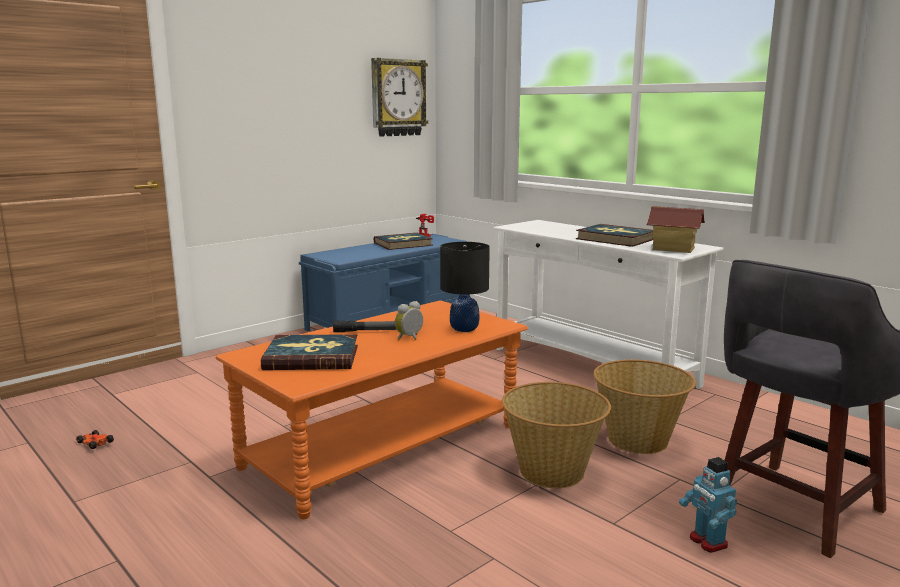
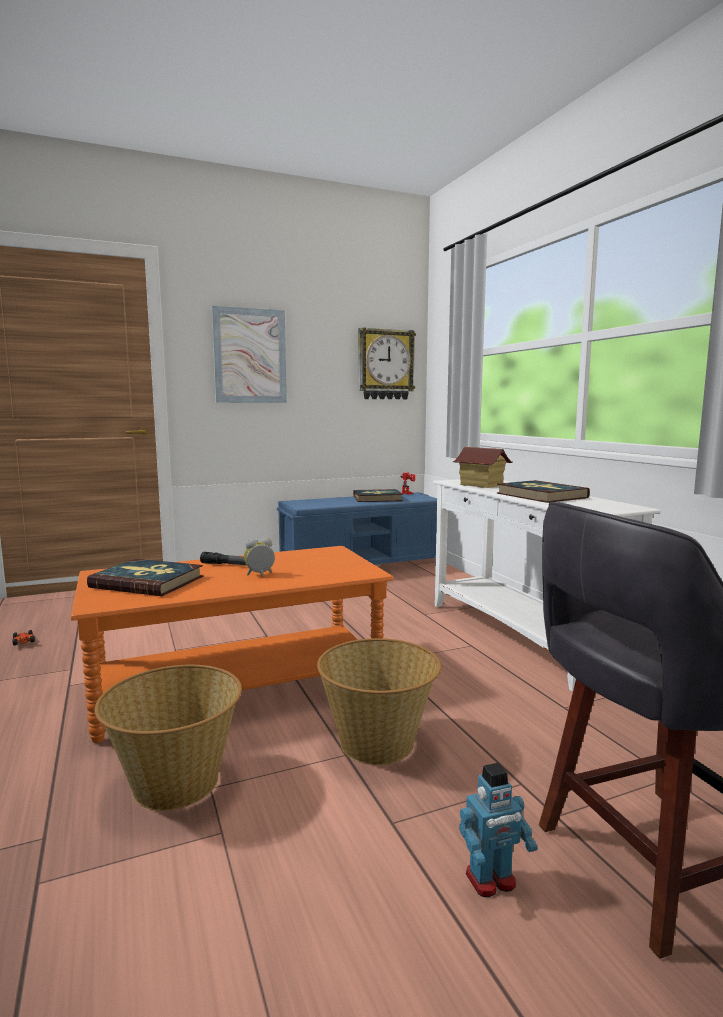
camera: 20 degrees right, 5 degrees down
black table lamp [440,242,490,332] -> none
basket [593,359,696,454] -> basket moved to [95,665,242,811]
toy house [646,206,705,253] -> toy house moved to [452,447,513,488]
toy robot [679,457,737,552] -> toy robot turned 105 degrees counterclockwise [459,763,538,897]
none -> picture [212,306,287,403]

